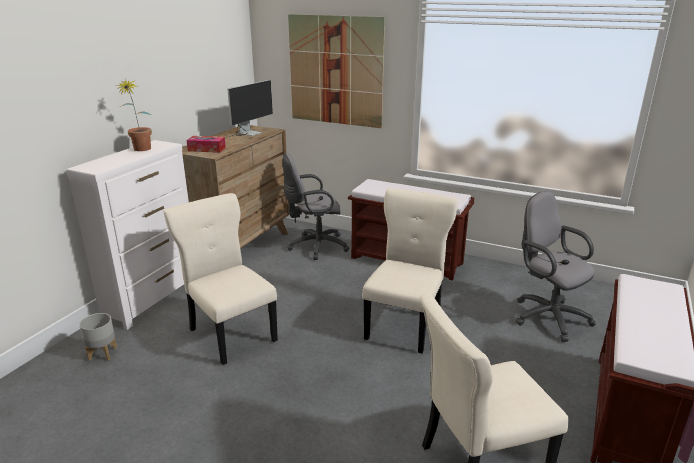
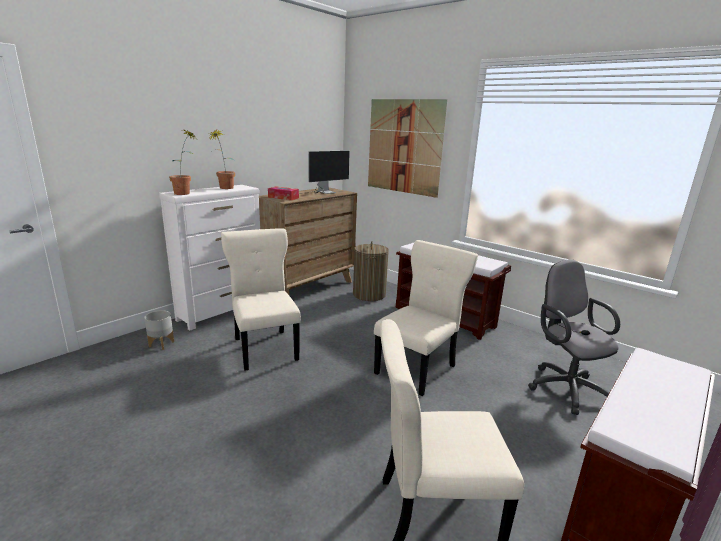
camera: 15 degrees right, 5 degrees down
grey office chair [283,153,350,260] -> laundry basket [353,241,389,301]
none -> potted plant [169,129,196,195]

